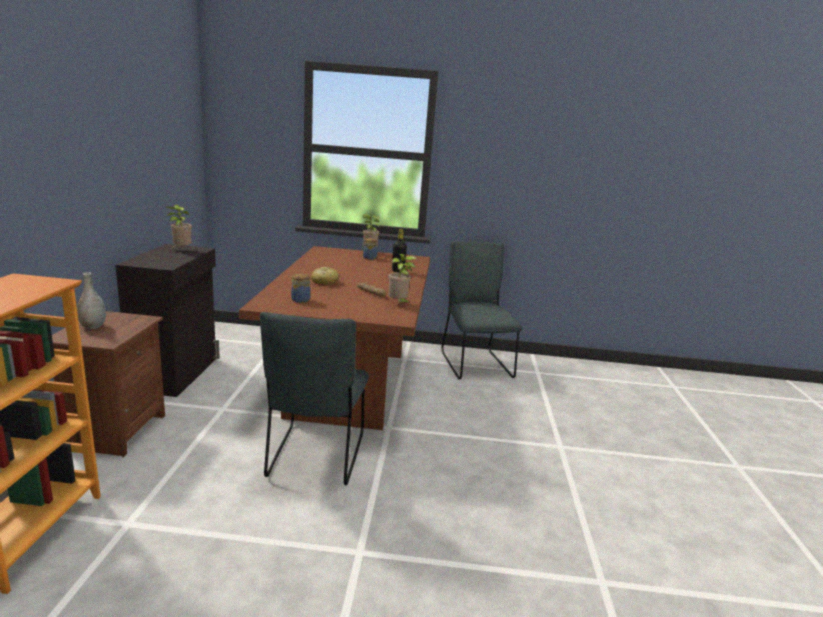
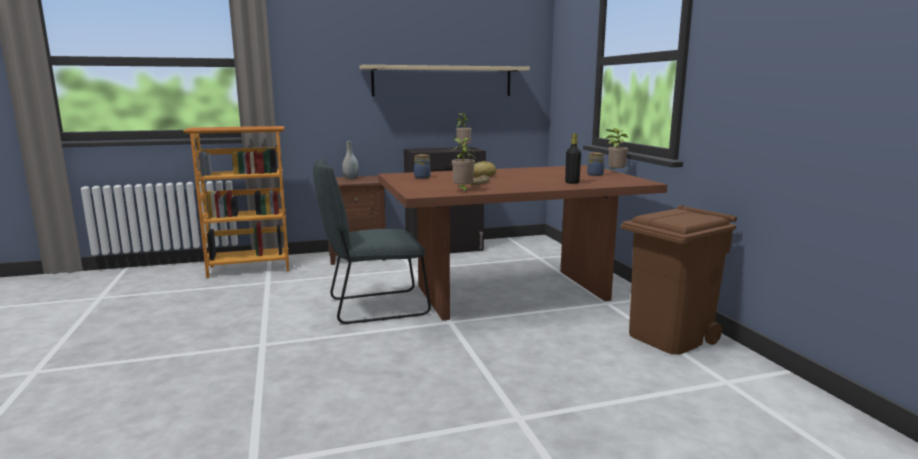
camera: 70 degrees right, 5 degrees down
grey chair [442,241,523,379] -> brown trash can [621,205,737,355]
none -> beige shelf [360,65,530,96]

